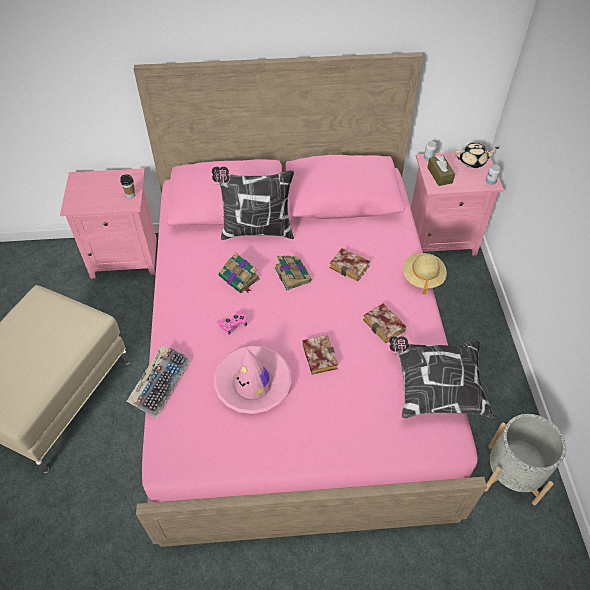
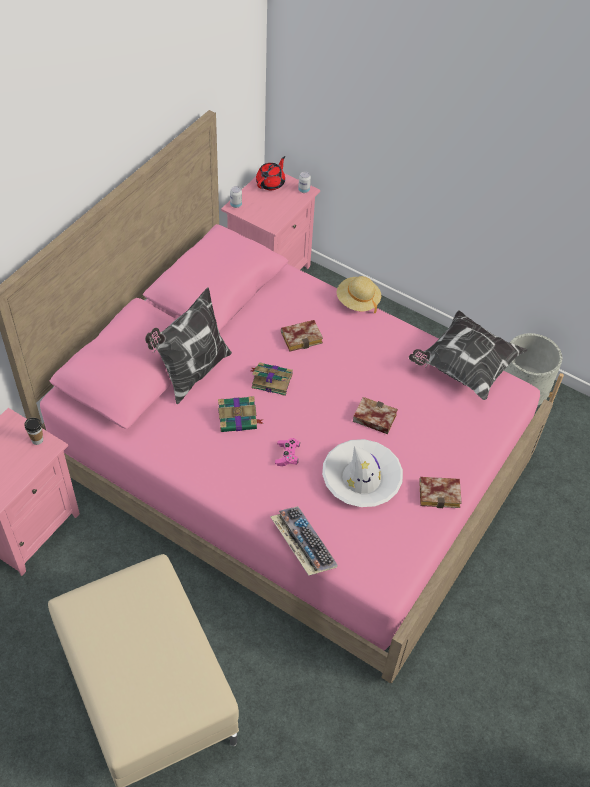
camera: 55 degrees left, 0 degrees up
pink hat [214,345,292,414] -> white hat [322,439,403,507]
book [363,304,406,343] -> book moved to [419,477,462,508]
brown tissue box [427,155,455,186] -> none
beige teapot [455,143,499,168] -> red teapot [256,156,285,190]

